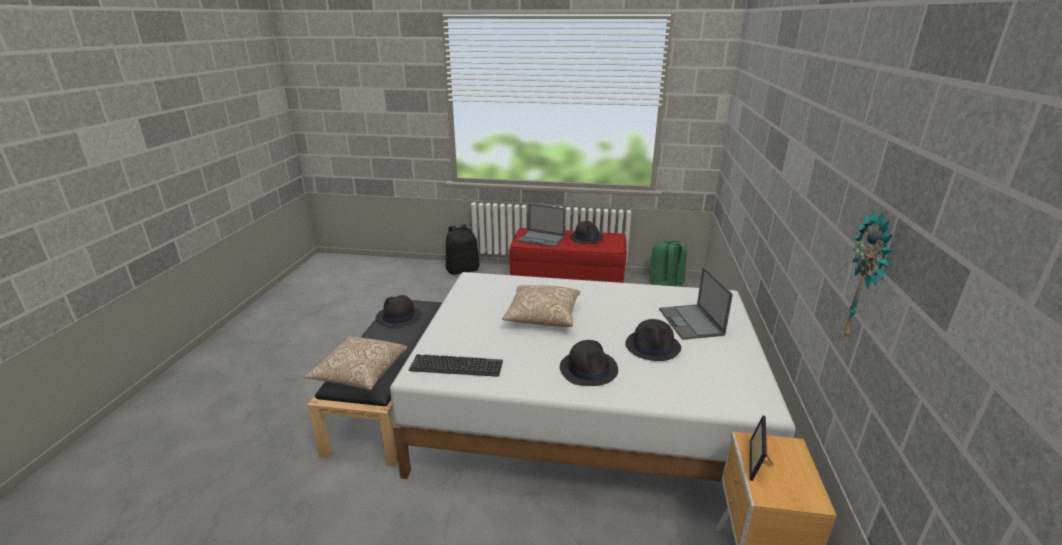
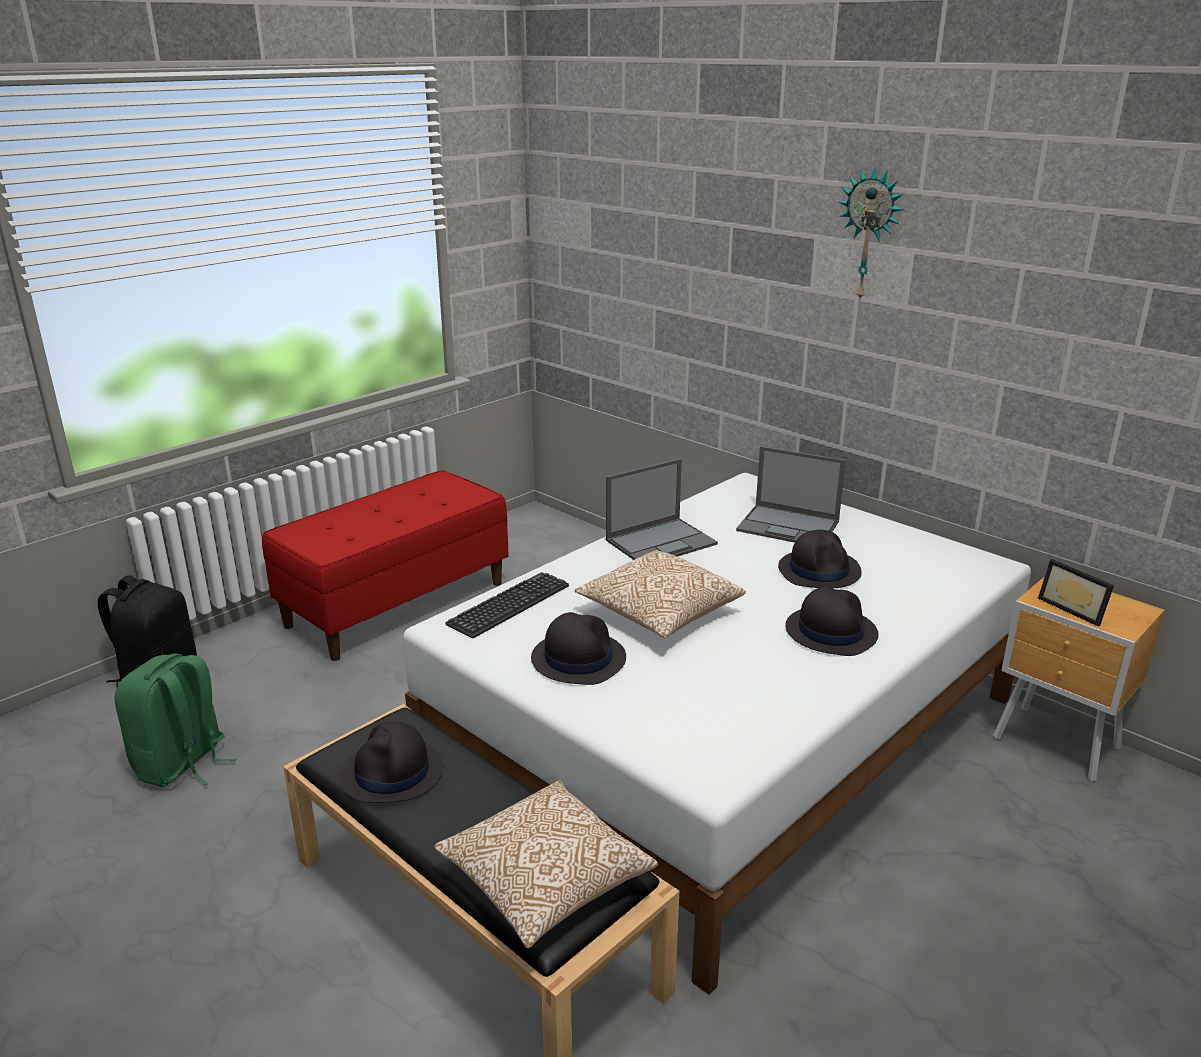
camera: 55 degrees left, 0 degrees up
keyboard [409,354,503,377] -> keyboard moved to [445,572,569,638]
laptop [518,204,566,247] -> laptop moved to [606,458,718,560]
black hat [570,221,604,244] -> black hat moved to [531,612,626,685]
green backpack [649,240,687,287] -> green backpack moved to [115,653,236,787]
wall clock [842,209,893,339] -> wall clock moved to [839,167,904,302]

